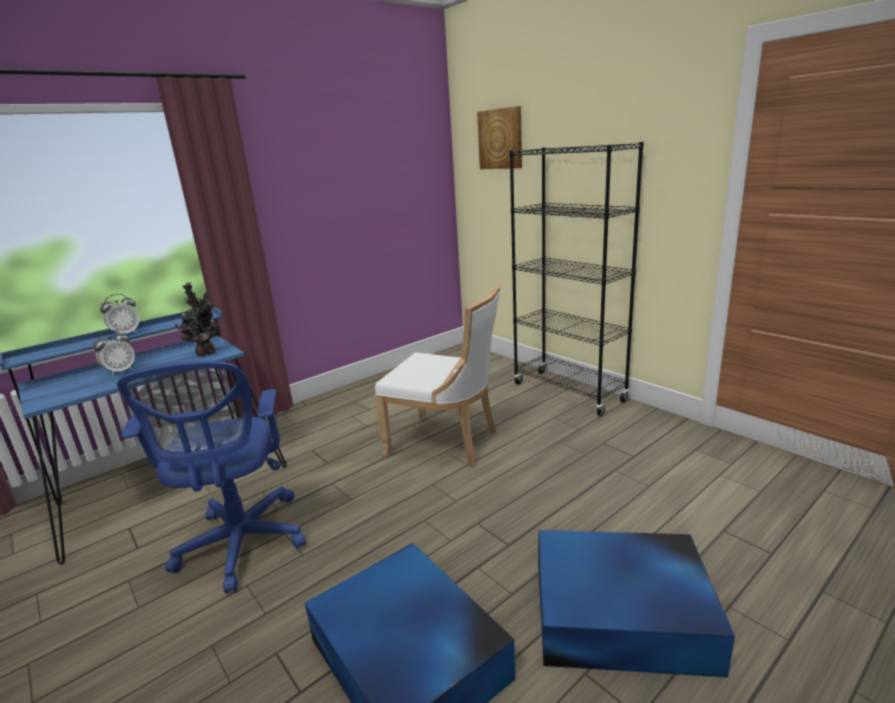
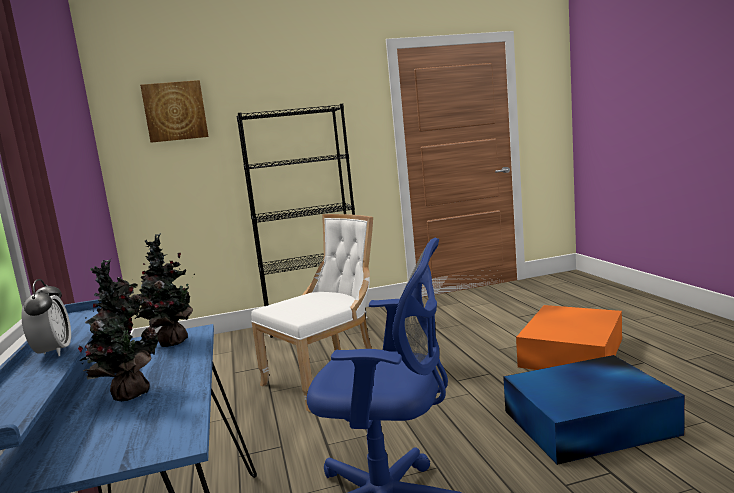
camera: 65 degrees left, 10 degrees down
alarm clock [93,330,135,376] -> potted plant [78,259,159,401]
blue storage box [538,530,735,677] -> orange storage box [516,305,622,370]

